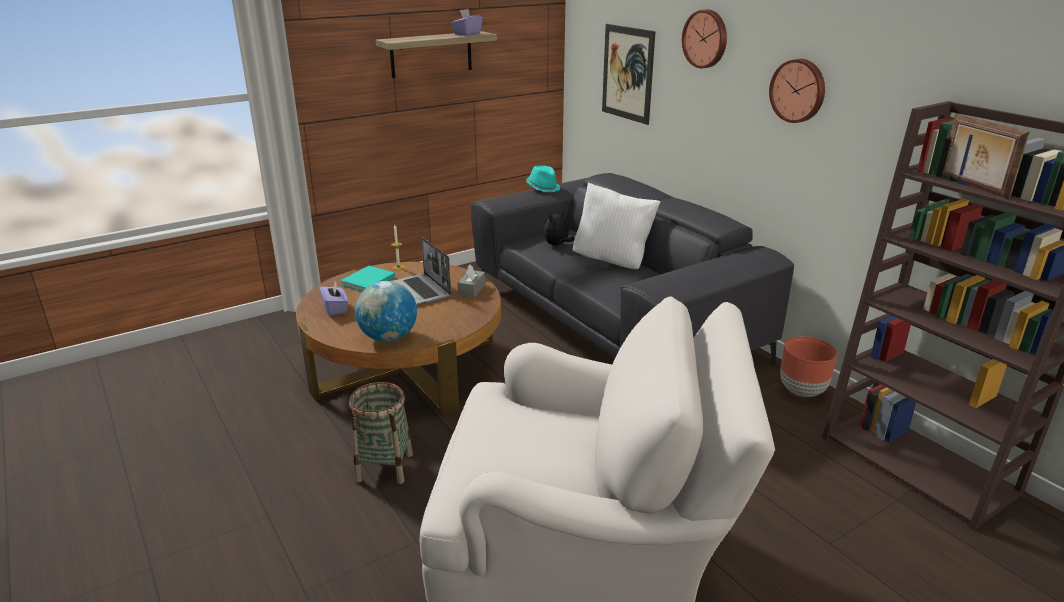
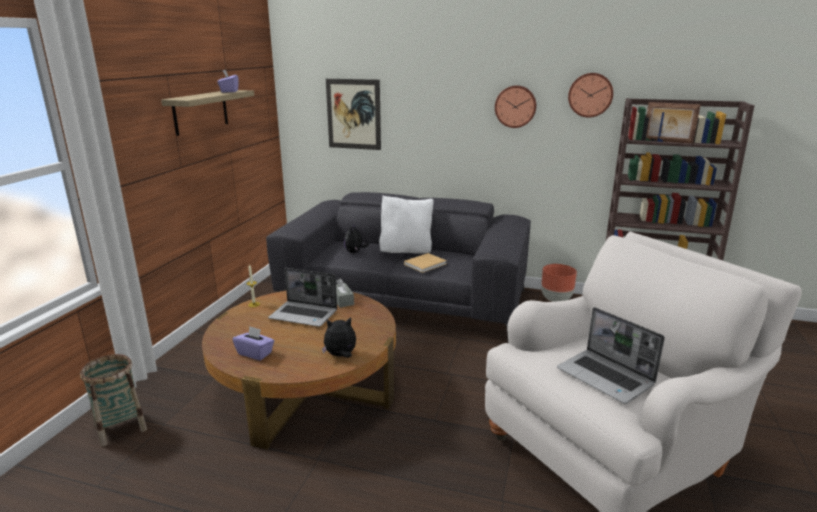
camera: 40 degrees left, 5 degrees down
turquoise book [340,266,395,291] -> none
basket [349,382,413,484] -> basket moved to [80,354,147,447]
globe [355,281,417,342] -> plush toy [322,317,356,358]
turquoise hat [526,166,560,192] -> none
wall clock [682,10,727,68] -> wall clock moved to [568,73,613,117]
none -> beige book [404,253,447,273]
none -> laptop [557,307,665,404]

